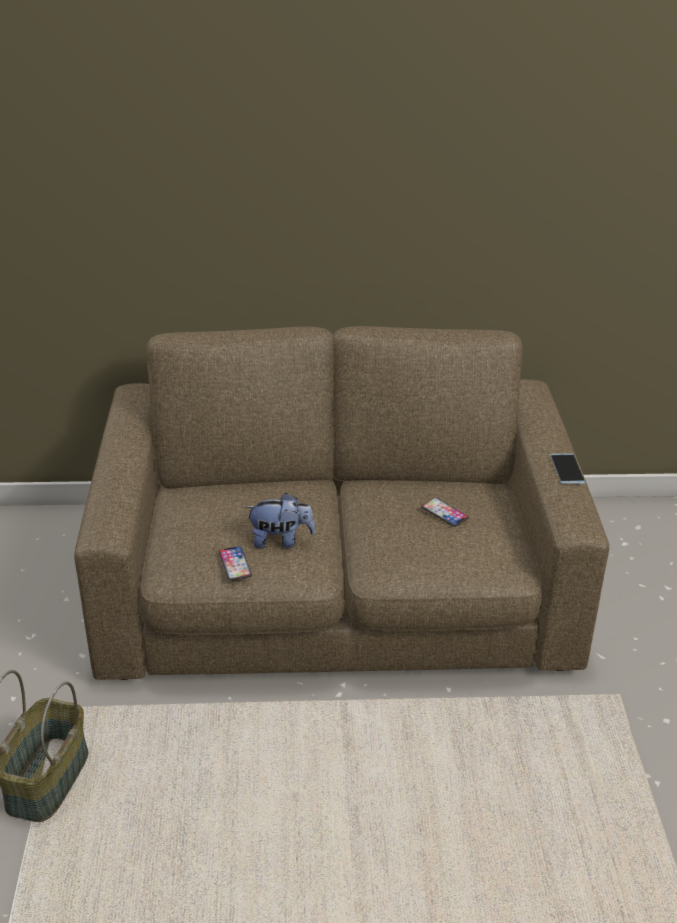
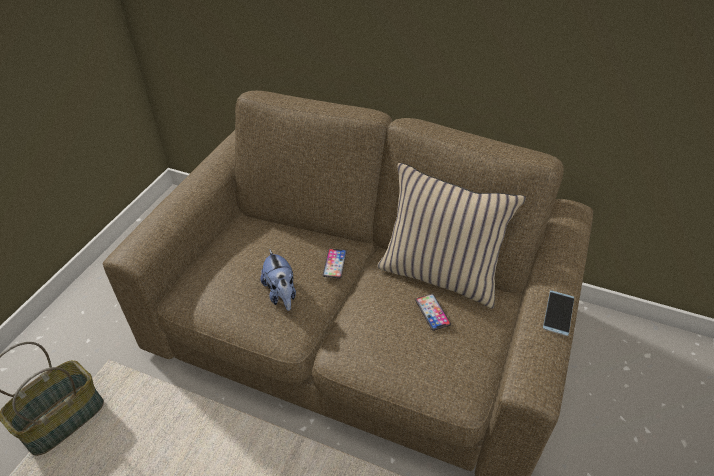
camera: 25 degrees right, 10 degrees up
phone [219,546,252,581] -> phone moved to [323,249,347,278]
plush toy [245,493,315,549] -> plush toy turned 45 degrees clockwise [261,249,296,311]
none -> beige pillow [377,163,526,309]

